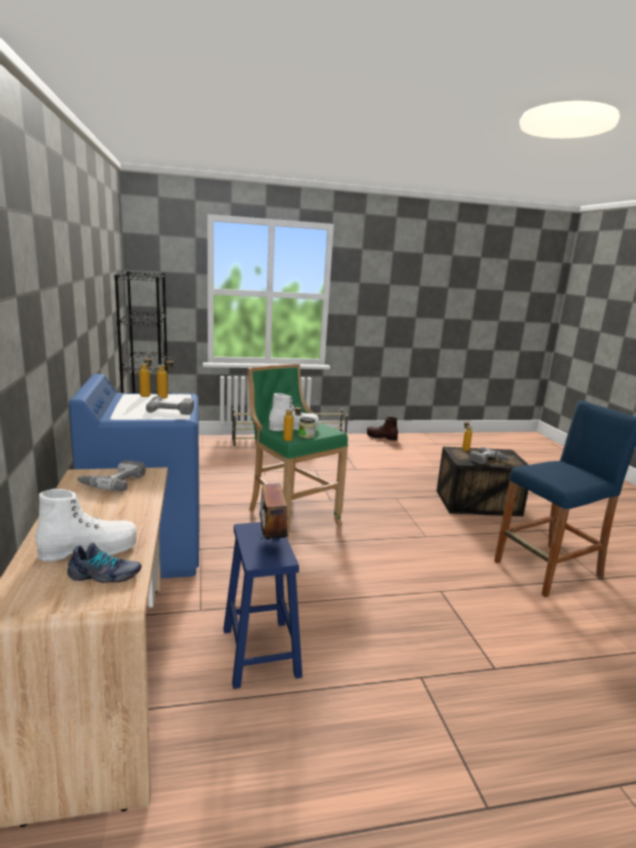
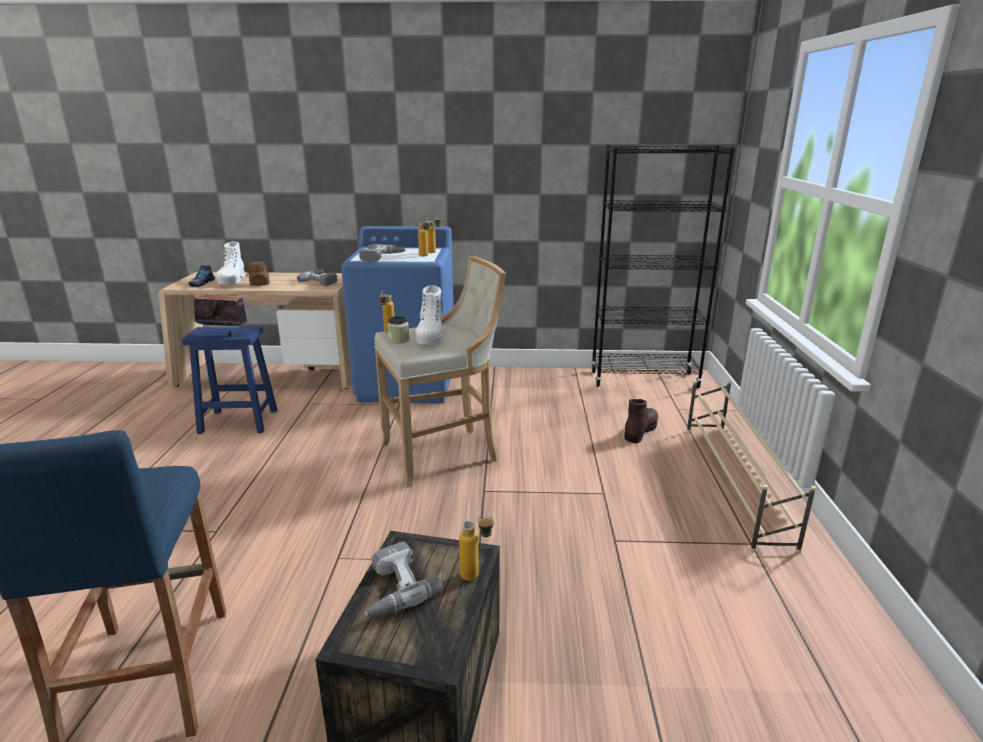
camera: 105 degrees right, 5 degrees up
green stool [248,364,348,539] -> beige stool [375,256,506,488]
brown boot [367,417,398,441] -> brown boot moved to [624,399,658,443]
none -> brown jar [246,261,271,286]

